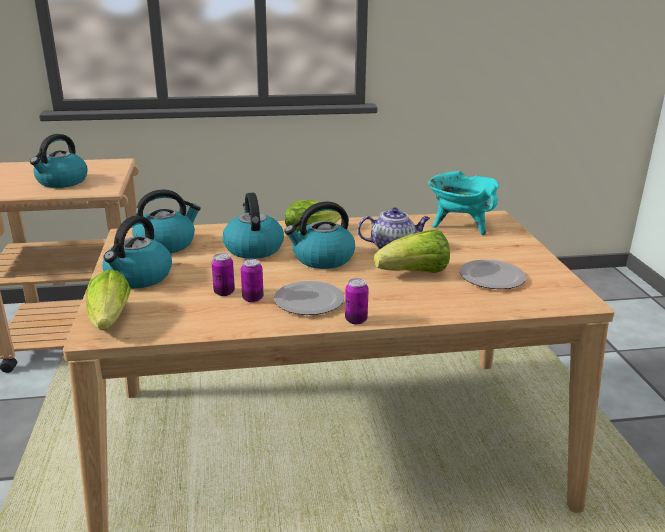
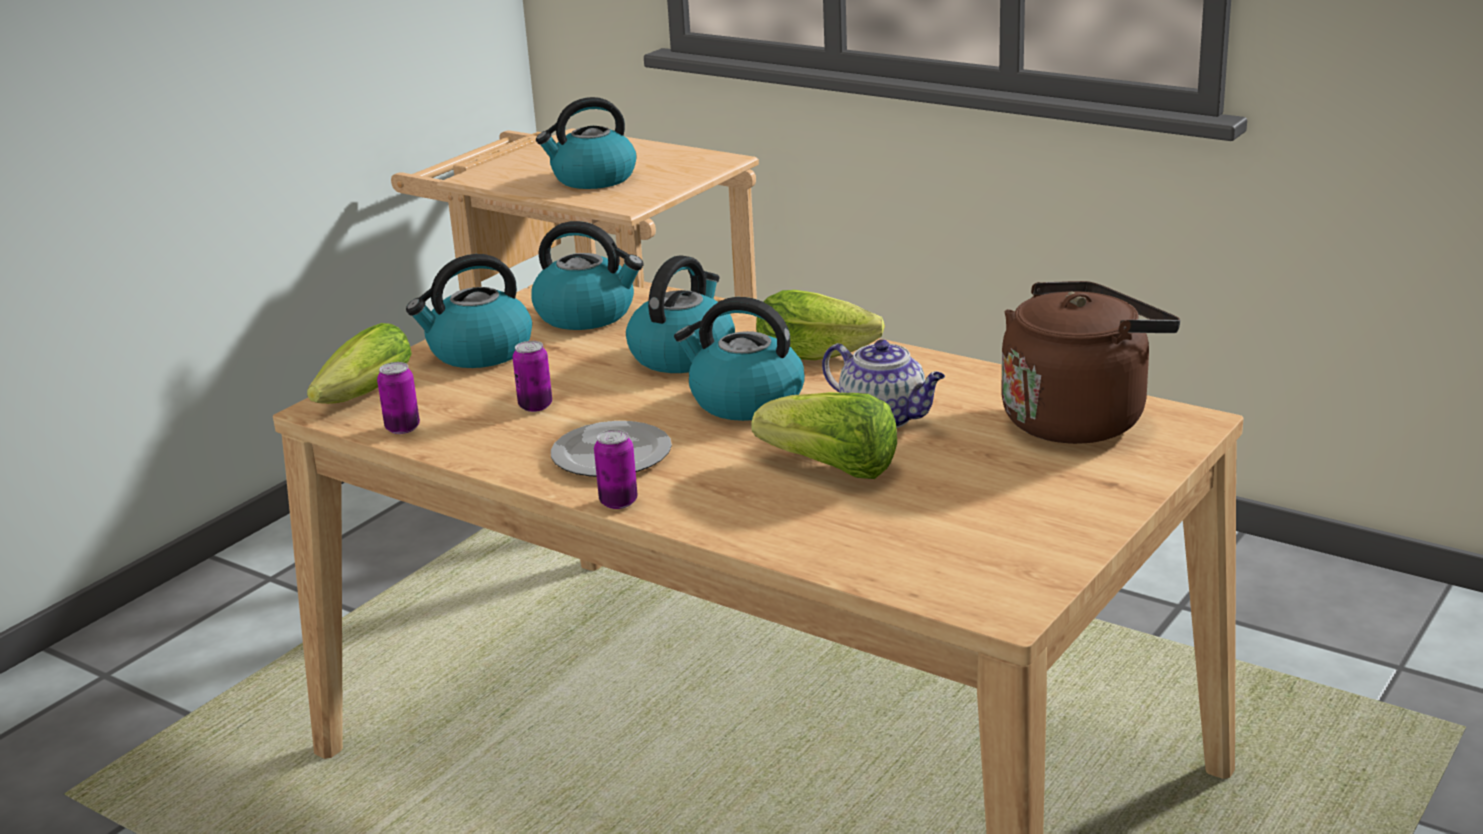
camera: 45 degrees right, 0 degrees up
can [241,259,263,303] -> can moved to [377,362,420,434]
turquoise cooking pot [428,171,499,235] -> brown kettle [1001,281,1180,444]
plate [459,260,526,289] -> none

